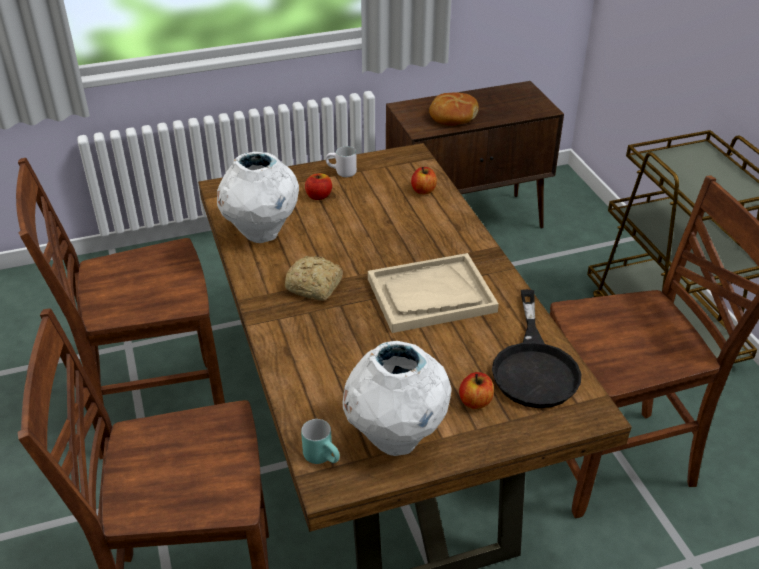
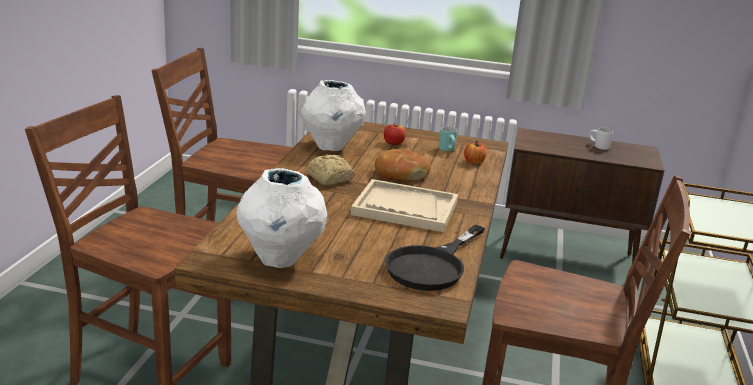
camera: 30 degrees right, 15 degrees down
turquoise mug [301,419,340,464] -> turquoise mug moved to [439,126,457,151]
white mug [326,146,357,177] -> white mug moved to [590,128,613,150]
bread [429,92,479,126] -> bread moved to [375,149,431,182]
apple [459,372,494,409] -> none

